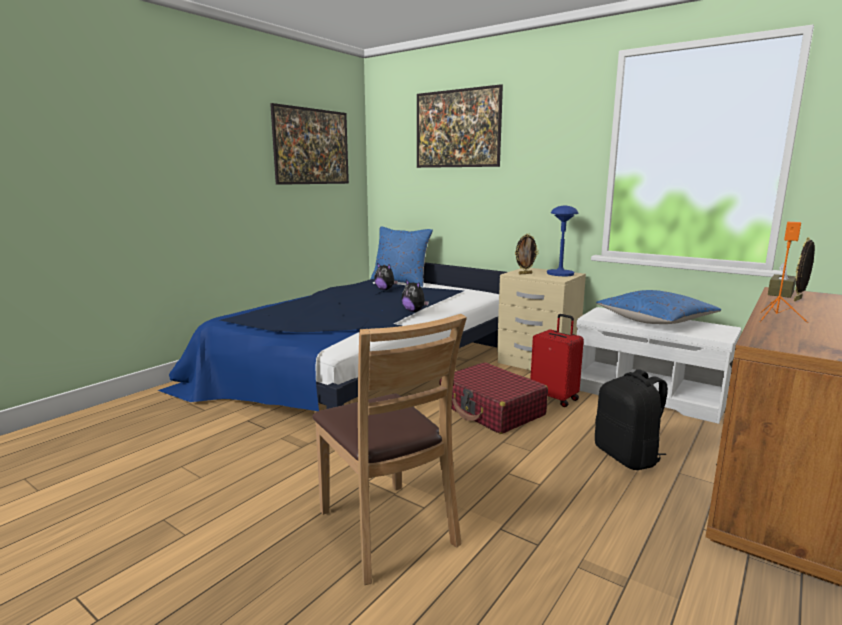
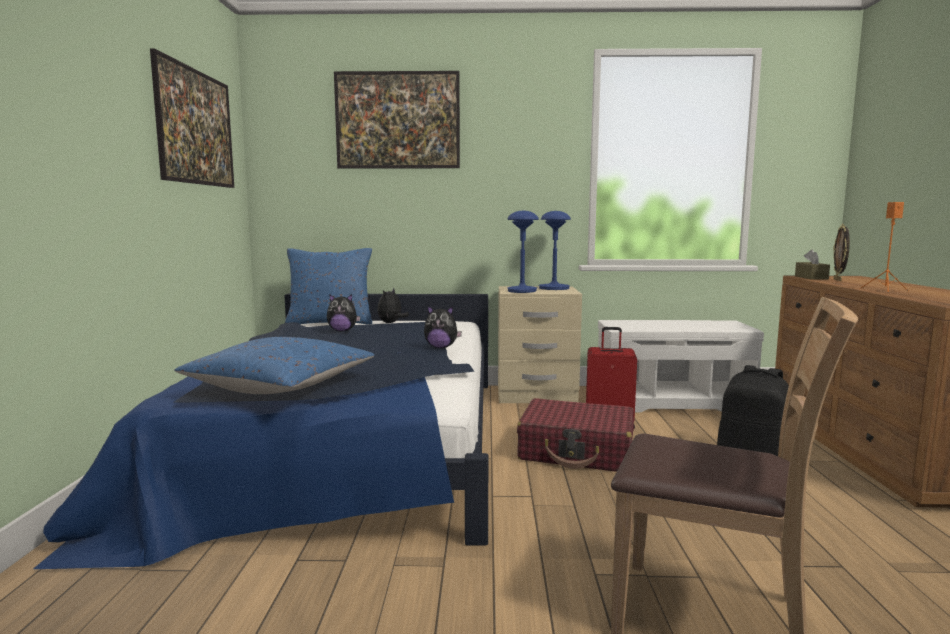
camera: 35 degrees left, 5 degrees down
picture frame [515,233,538,274] -> blue table lamp [507,211,539,293]
blue pillow [596,290,721,324] -> blue pillow moved to [174,337,374,394]
none -> plush toy [377,288,409,323]

